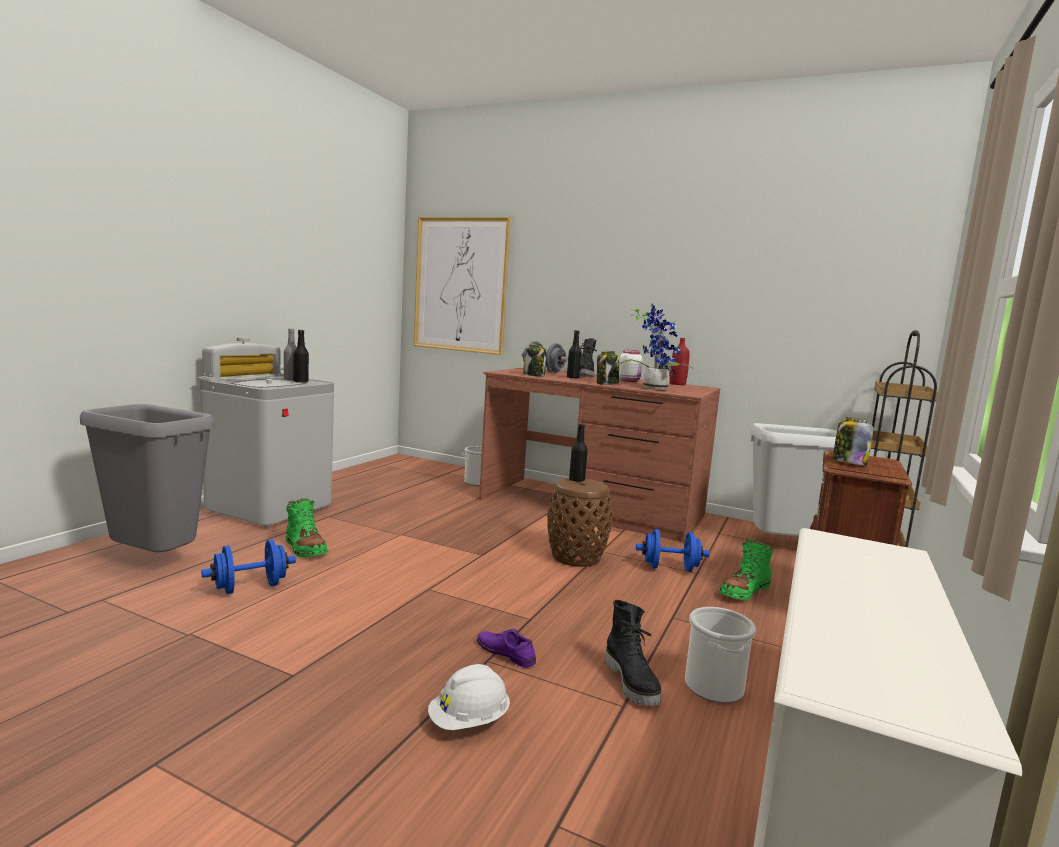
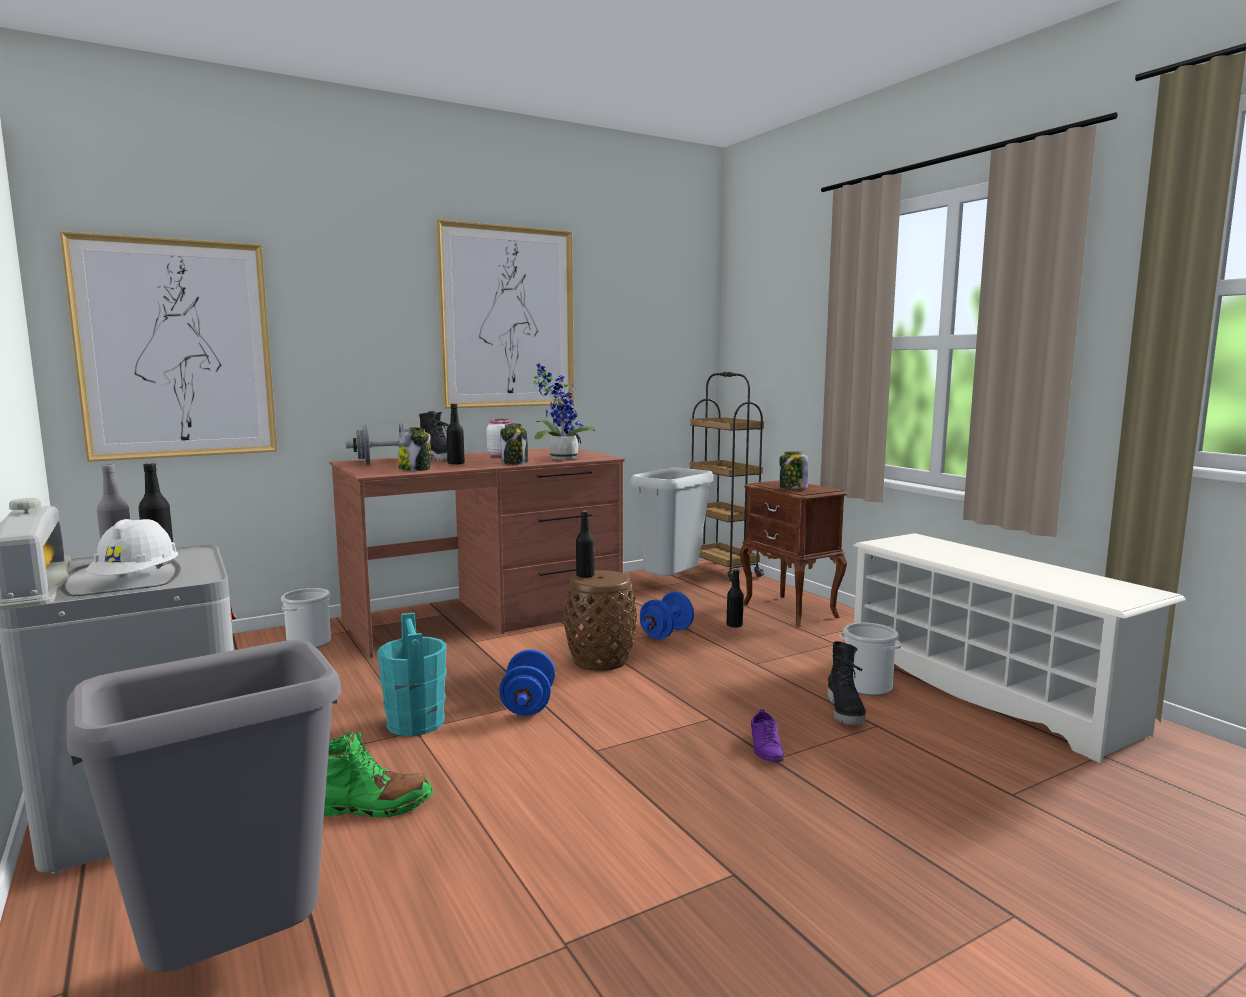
camera: 55 degrees left, 0 degrees up
blue dumbbell [201,540,296,594] -> blue dumbbell moved to [499,649,555,716]
white hard hat [428,664,510,730] -> white hard hat moved to [85,519,178,576]
purple shoe [477,629,536,668] -> purple shoe turned 75 degrees counterclockwise [751,709,784,762]
black boot [605,600,661,706] -> black boot turned 75 degrees clockwise [827,641,866,725]
red bottle [670,338,689,385] -> none
green boot [719,539,773,600] -> black bottle [727,569,743,628]
none -> turquoise bucket [377,612,447,736]
none -> picture [436,219,574,408]

